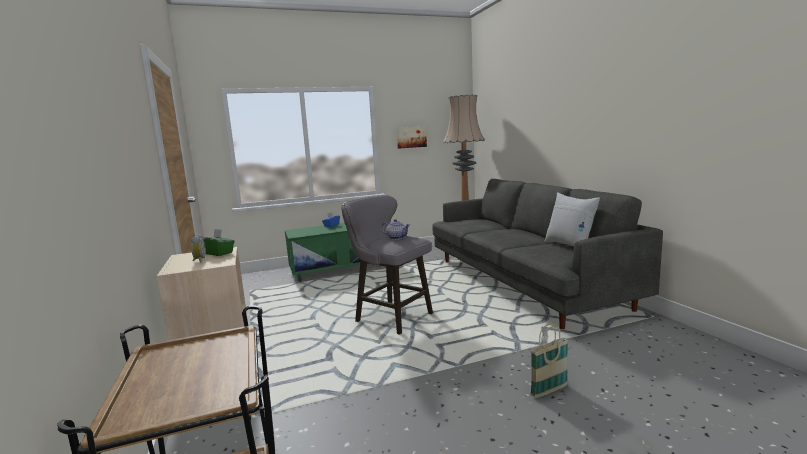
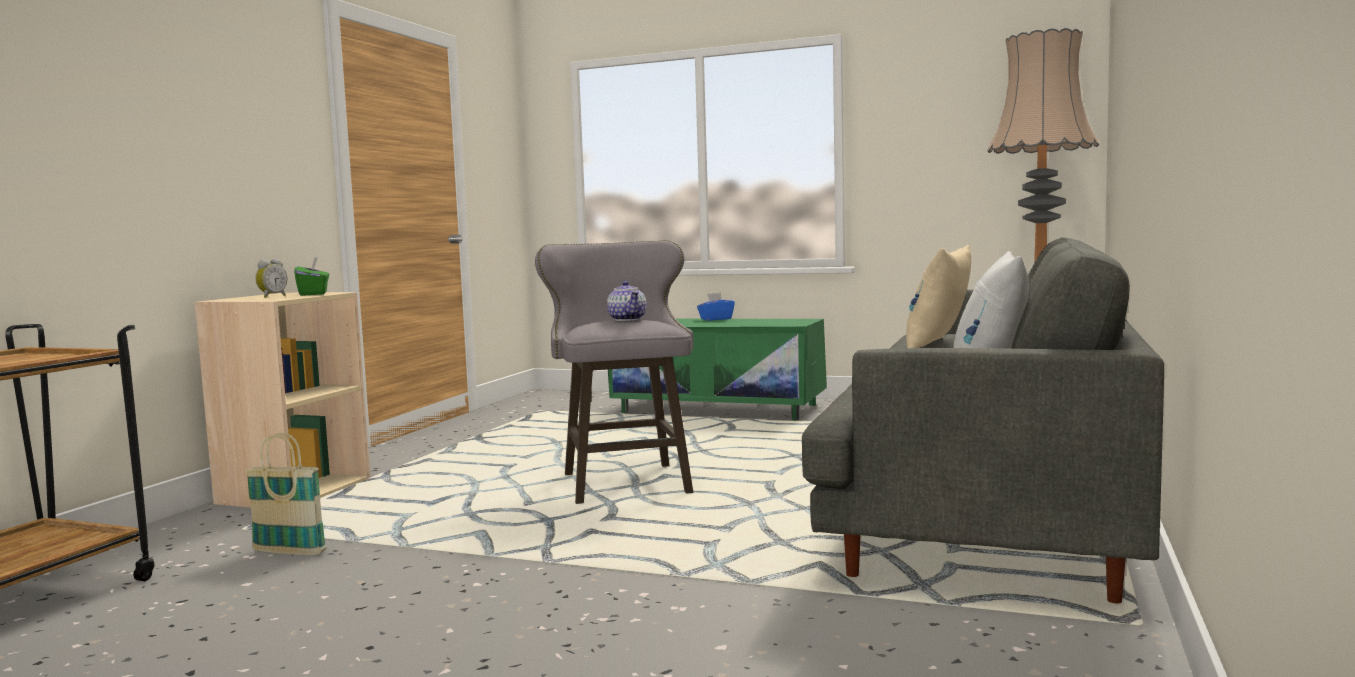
camera: 40 degrees right, 5 degrees down
picture [396,126,427,149] -> none
basket [530,324,568,398] -> basket moved to [245,433,327,555]
none -> beige pillow [906,245,971,348]

